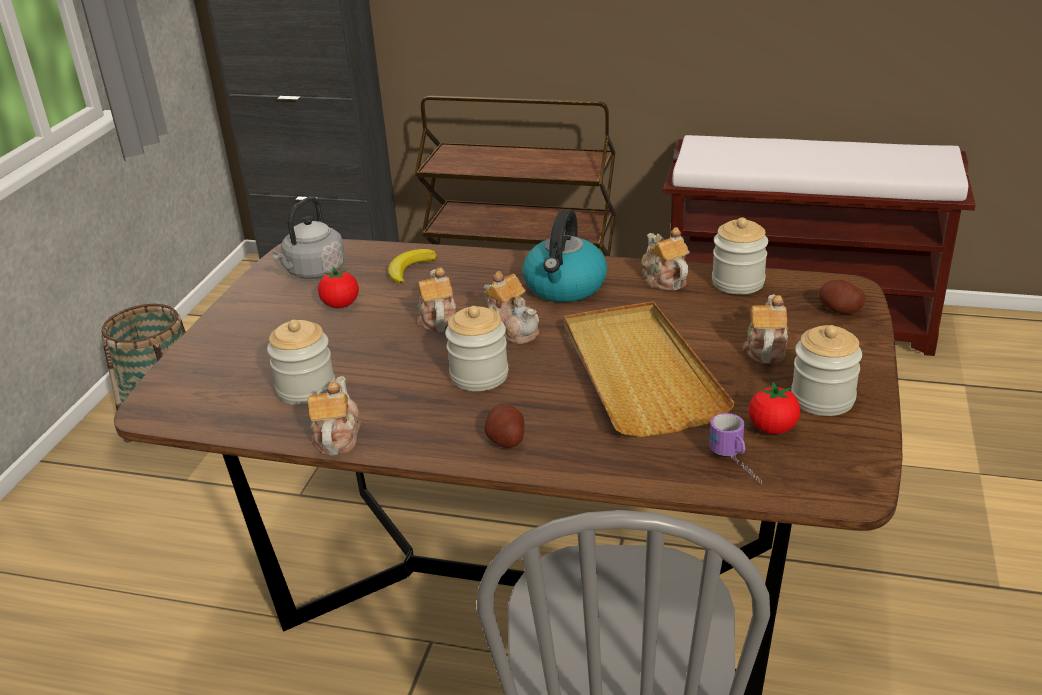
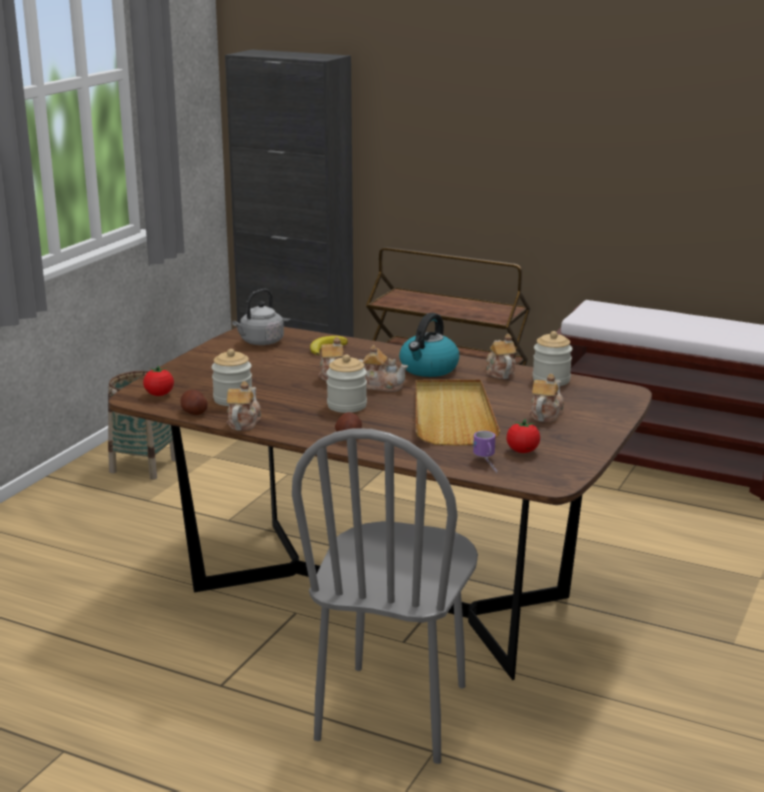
camera: 10 degrees right, 10 degrees down
tomato [318,267,359,308] -> tomato moved to [143,366,174,396]
teapot [483,271,539,344] -> teapot turned 45 degrees counterclockwise [359,345,408,392]
jar [791,325,862,416] -> none
potato [819,280,866,314] -> potato moved to [180,390,208,415]

